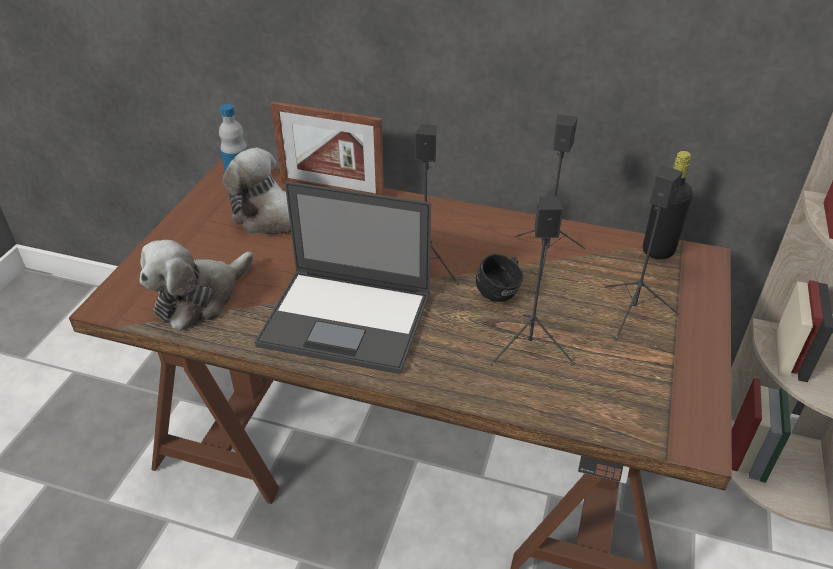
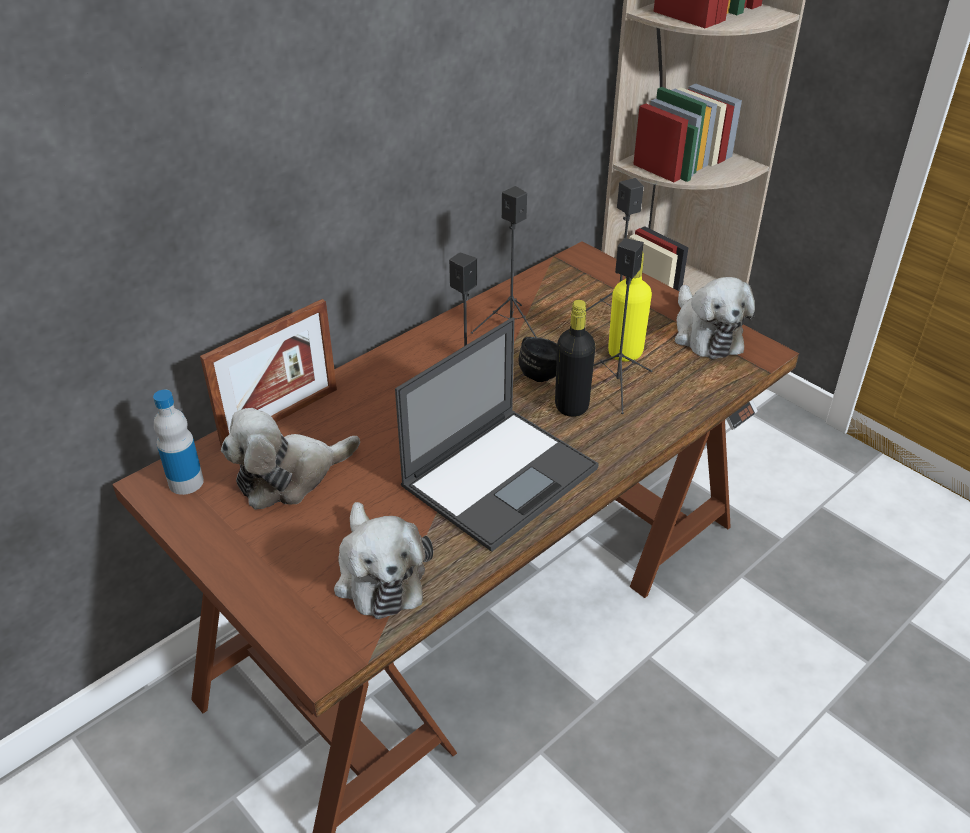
camera: 60 degrees left, 0 degrees up
black bottle [643,151,693,260] -> black bottle moved to [555,300,595,417]
none -> yellow bottle [608,253,652,361]
none -> plush toy [675,277,755,359]

